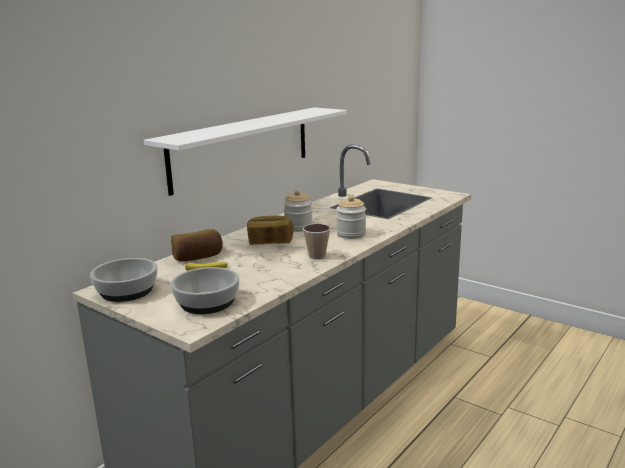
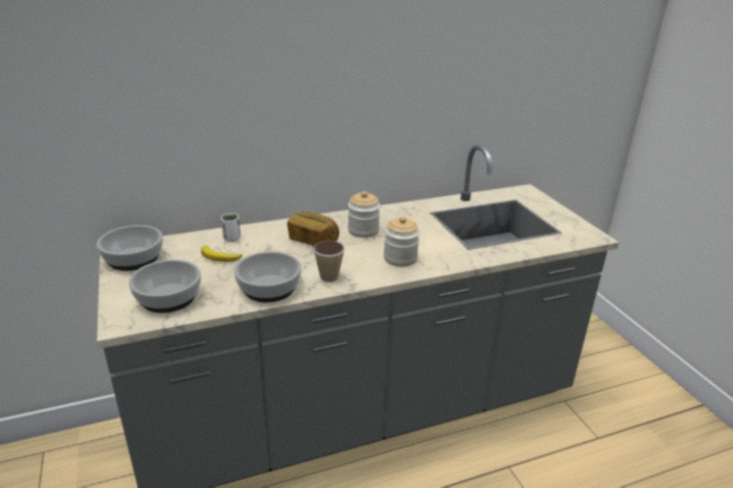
camera: 30 degrees right, 10 degrees up
white shelf [144,107,347,196] -> none
bread [171,229,223,262] -> white cup [221,213,241,242]
none -> bowl [234,251,301,302]

